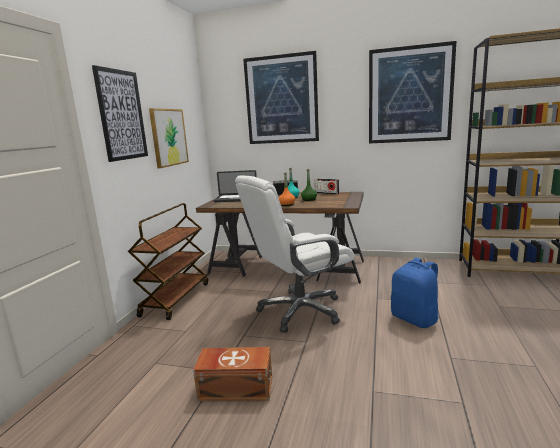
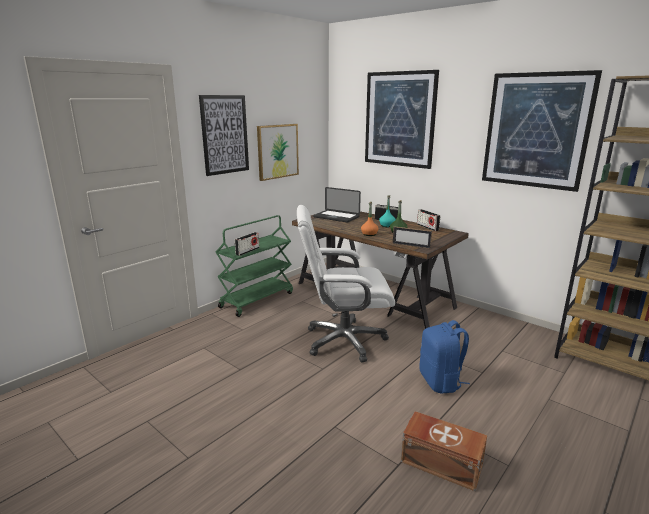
camera: 25 degrees right, 5 degrees up
brown cart [128,203,208,320] -> green cart [216,215,293,317]
brown storage box [193,347,272,401] -> brown storage box moved to [401,411,487,491]
none -> radio [235,232,259,256]
none -> picture frame [392,226,432,249]

